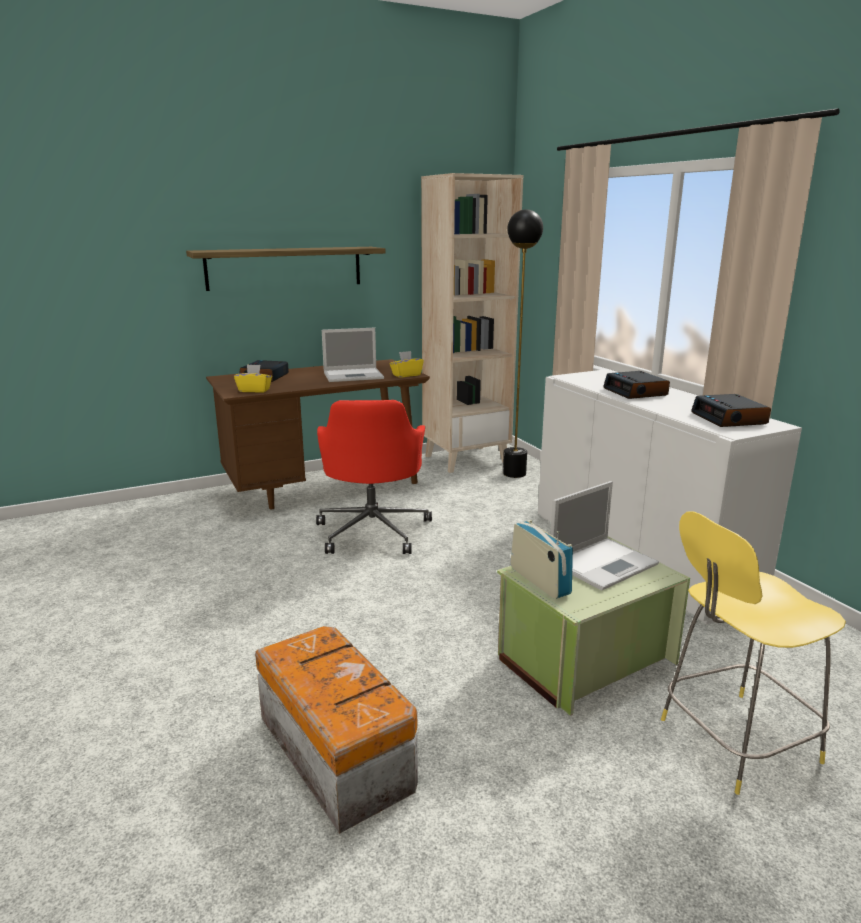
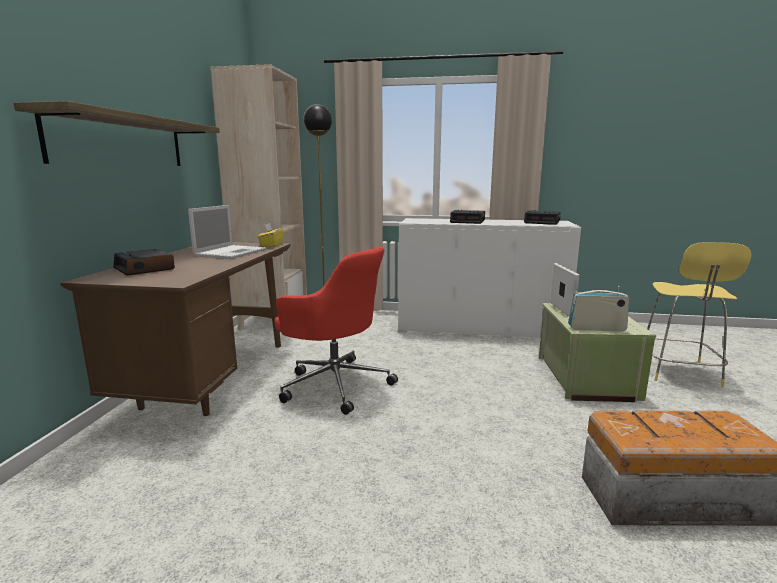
camera: 55 degrees left, 5 degrees down
yellow tissue box [234,364,272,393] -> none

